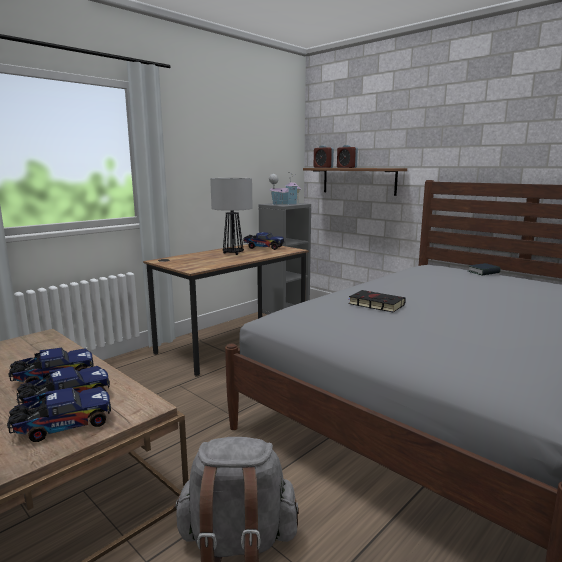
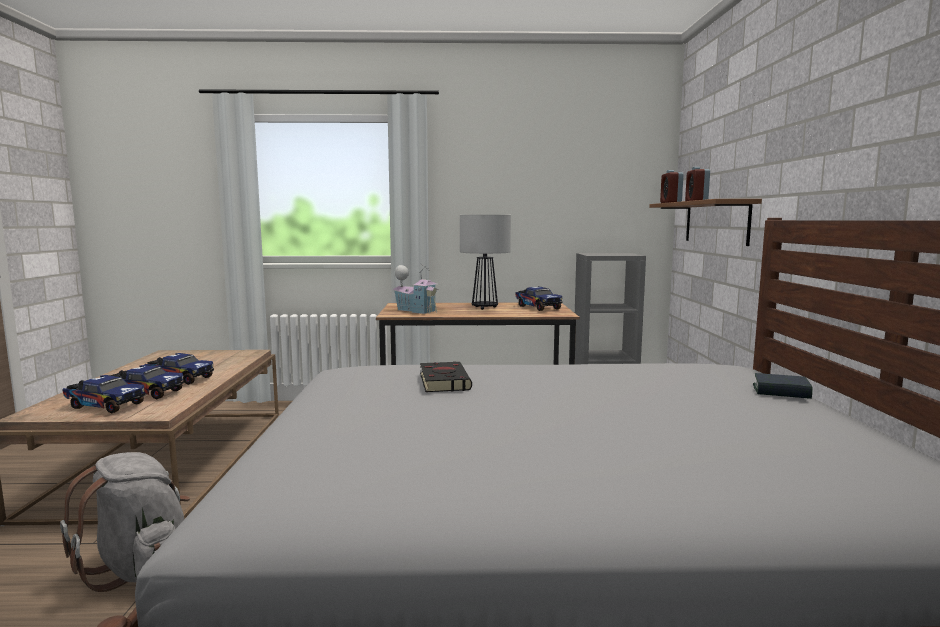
camera: 45 degrees right, 5 degrees down
toy house [269,172,301,205] -> toy house moved to [392,263,439,314]

